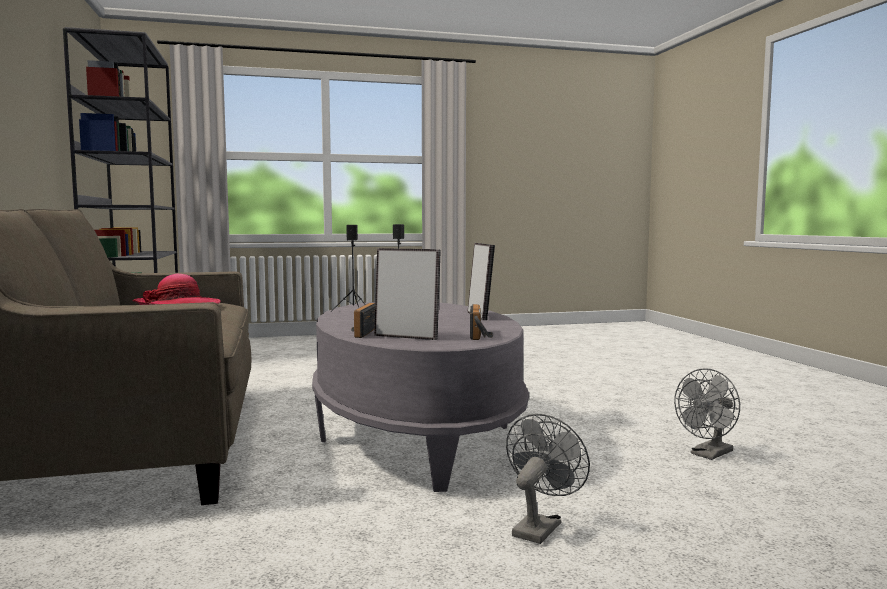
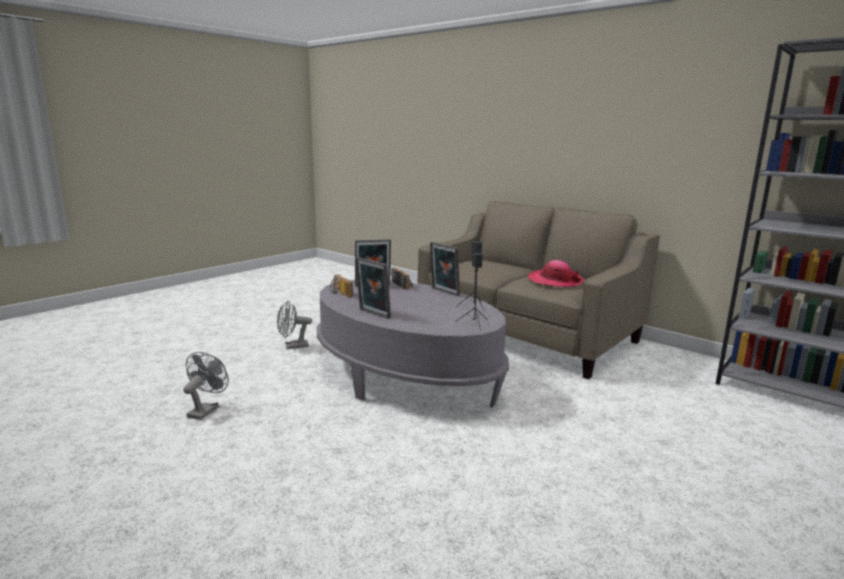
camera: 145 degrees right, 10 degrees up
grey fan [506,414,590,544] -> grey fan turned 75 degrees clockwise [277,300,312,349]
none -> picture frame [430,242,460,296]

